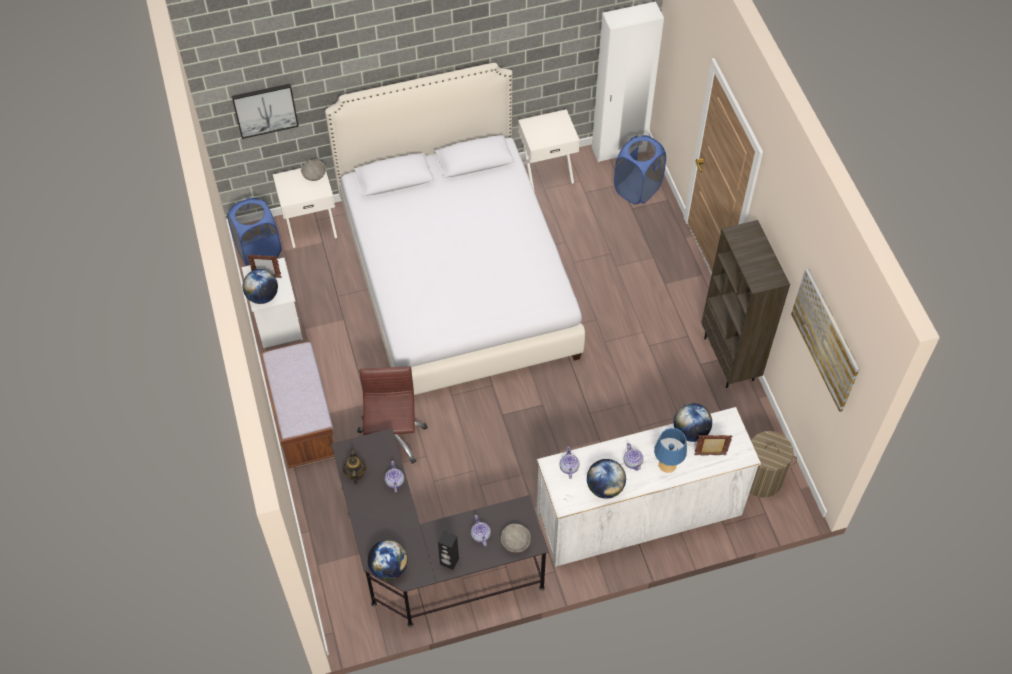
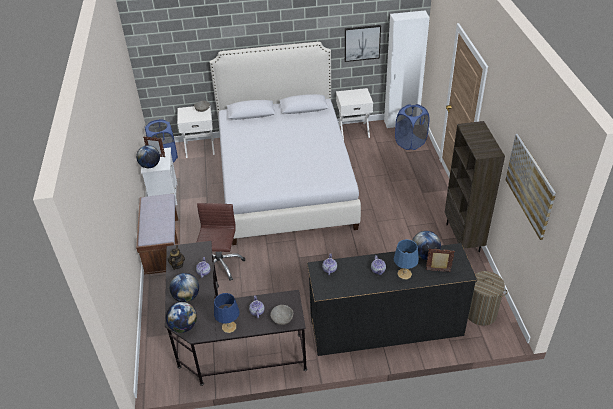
camera: 10 degrees right, 15 degrees down
picture [232,84,299,139] -> picture moved to [345,25,381,62]
black speaker [438,531,459,570] -> blue table lamp [214,293,240,333]
white dresser [536,407,761,567] -> black dresser [307,243,478,356]
globe [587,459,626,499] -> globe moved to [170,273,199,302]

